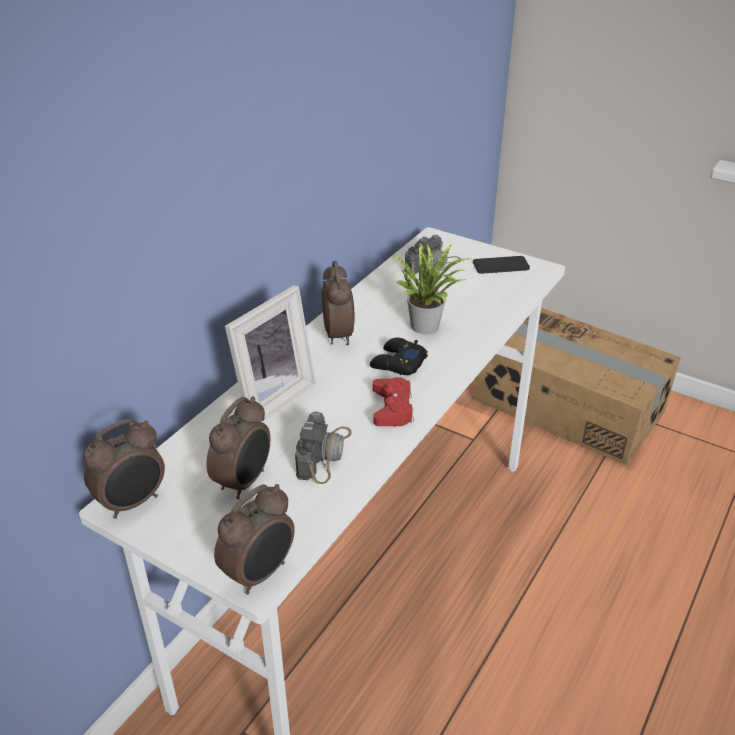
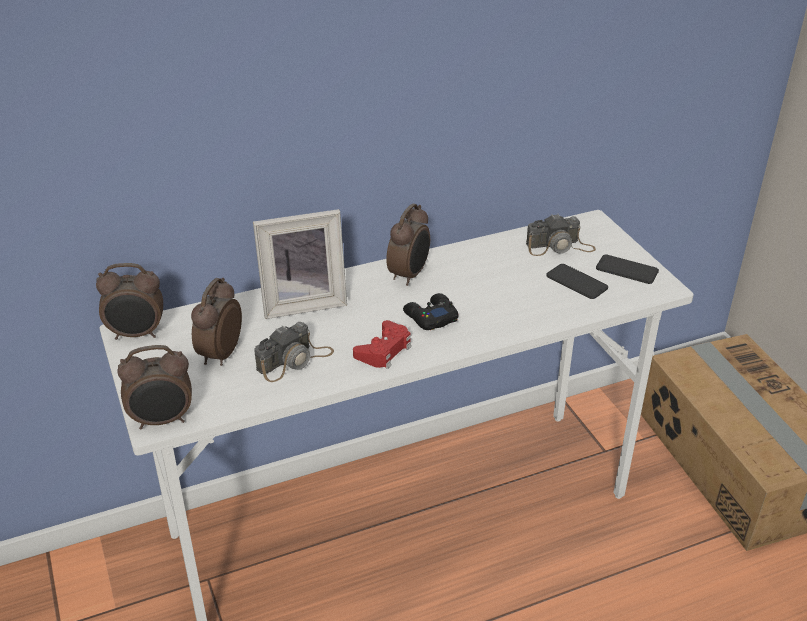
camera: 35 degrees right, 0 degrees up
alarm clock [206,396,270,499] -> alarm clock turned 135 degrees clockwise [191,278,242,366]
potted plant [392,243,471,335] -> none
none -> phone [546,264,608,299]

